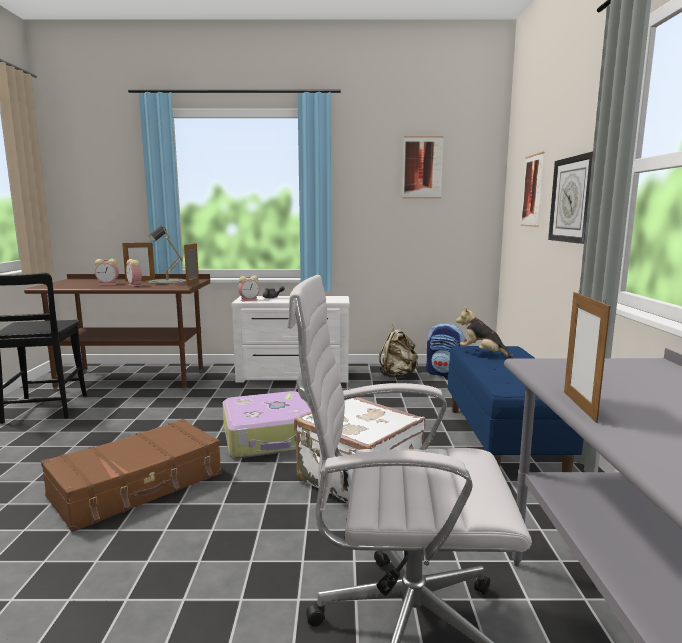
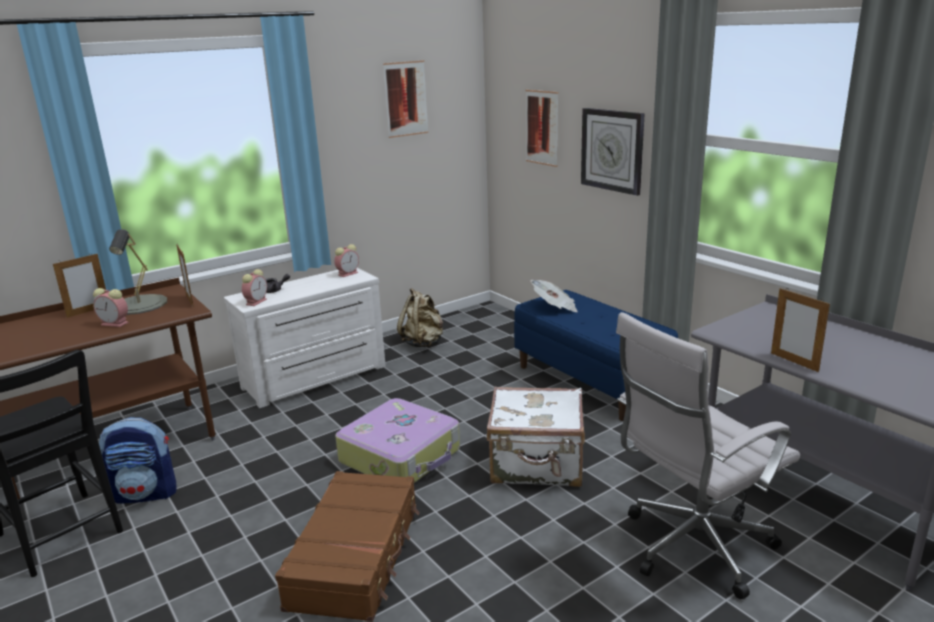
camera: 35 degrees left, 10 degrees up
alarm clock [95,259,119,285] -> alarm clock moved to [334,244,359,277]
backpack [426,323,467,377] -> backpack moved to [99,417,177,504]
plush toy [456,307,515,358] -> newspaper [530,280,578,312]

